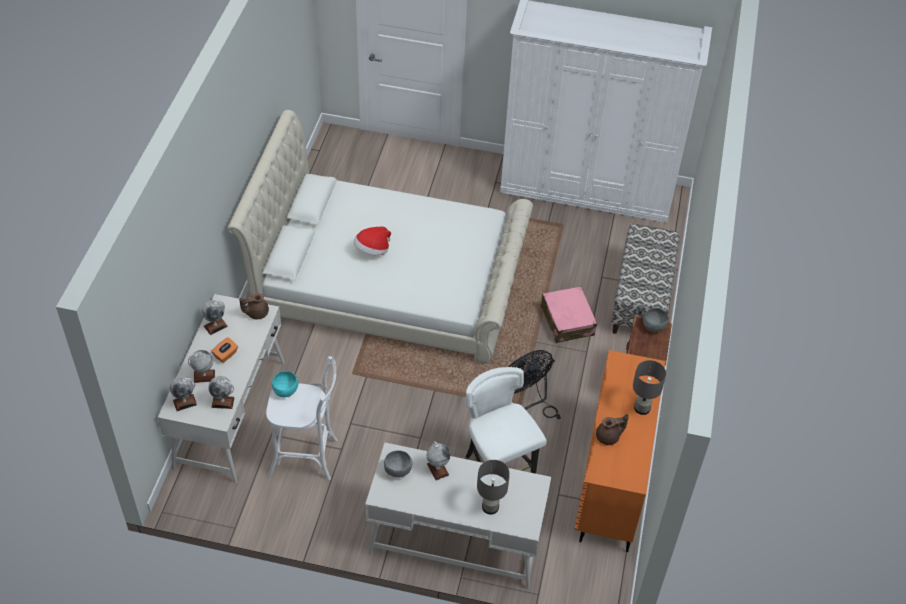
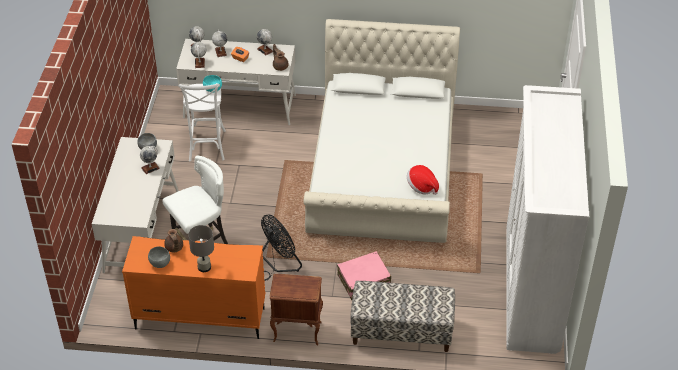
camera: 85 degrees right, 5 degrees down
hat [354,227,391,256] -> hat moved to [407,165,439,195]
grey table lamp [477,460,510,514] -> none
grey bowl [643,308,669,332] -> grey bowl moved to [148,246,170,268]

